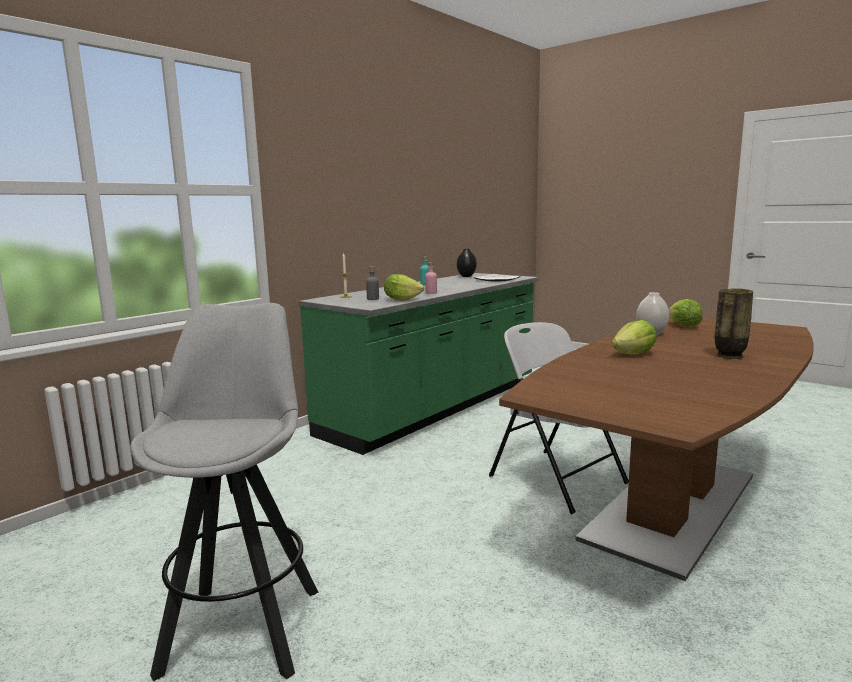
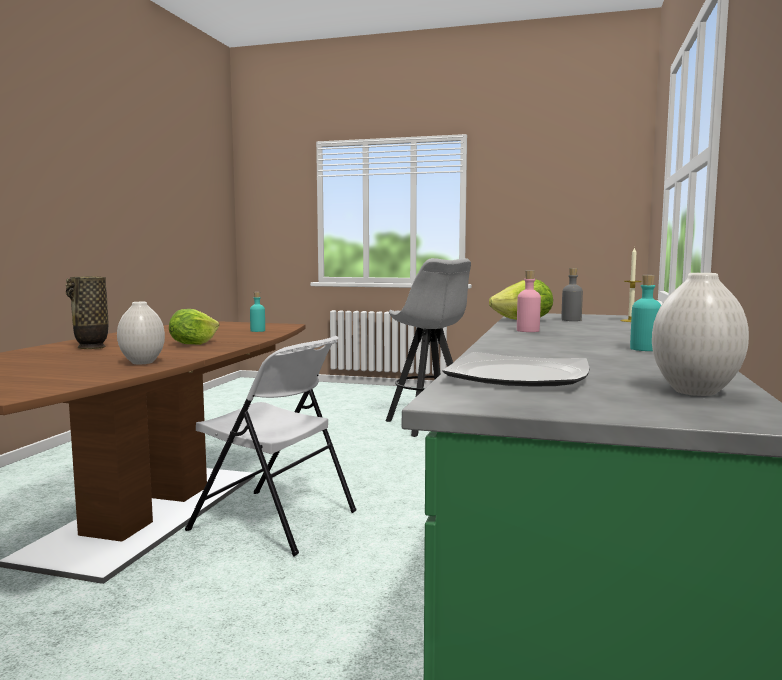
camera: 155 degrees right, 5 degrees down
black vase [456,248,477,277] -> white vase [652,273,749,396]
lettuce [669,299,702,327] -> none
none -> turquoise bottle [250,292,265,332]

